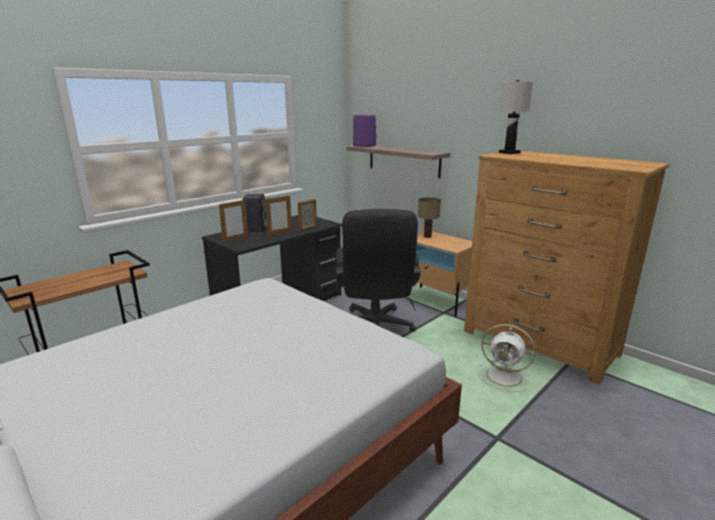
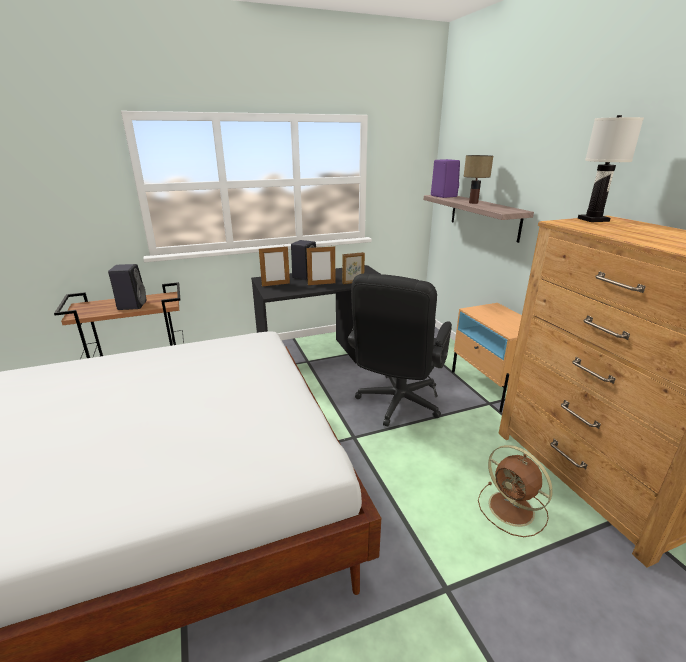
camera: 25 degrees right, 5 degrees up
table lamp [418,198,441,238] -> table lamp moved to [464,155,493,204]
white fan [479,324,536,392] -> brown fan [478,445,553,537]
none -> black speaker [108,264,147,310]

